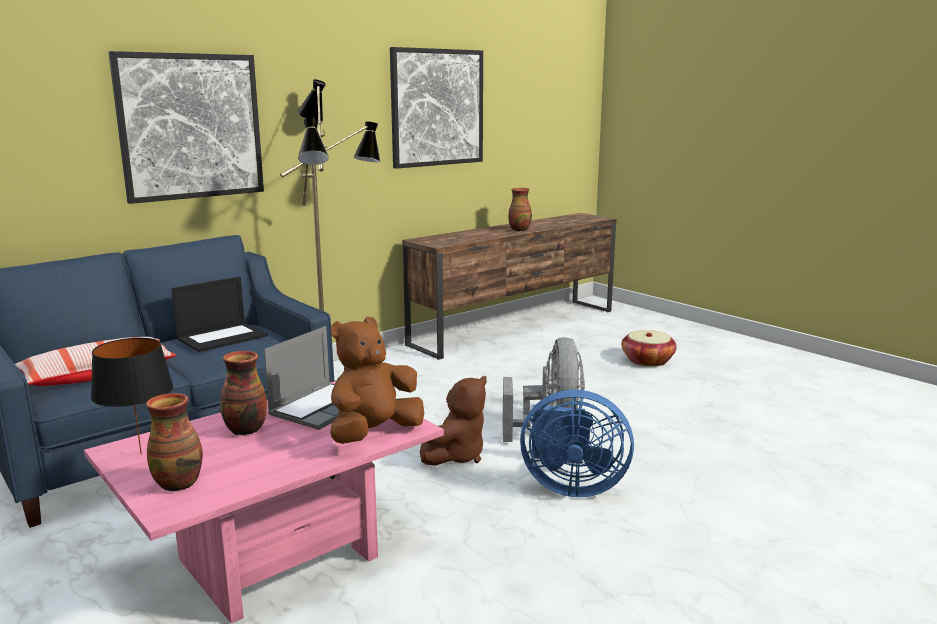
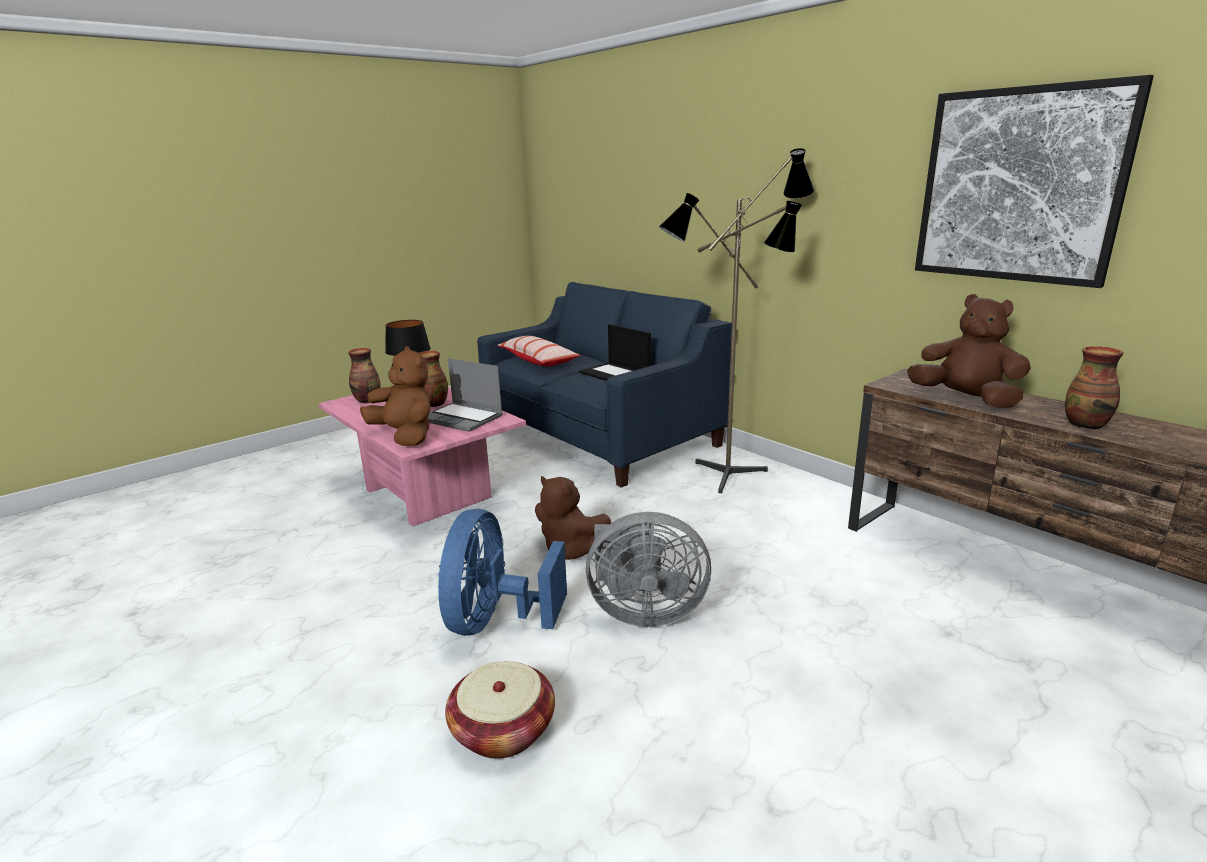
camera: 90 degrees right, 5 degrees up
picture [108,51,264,204] -> none
basket [621,330,677,367] -> basket moved to [445,661,555,759]
none -> brown plush toy [907,294,1031,408]

